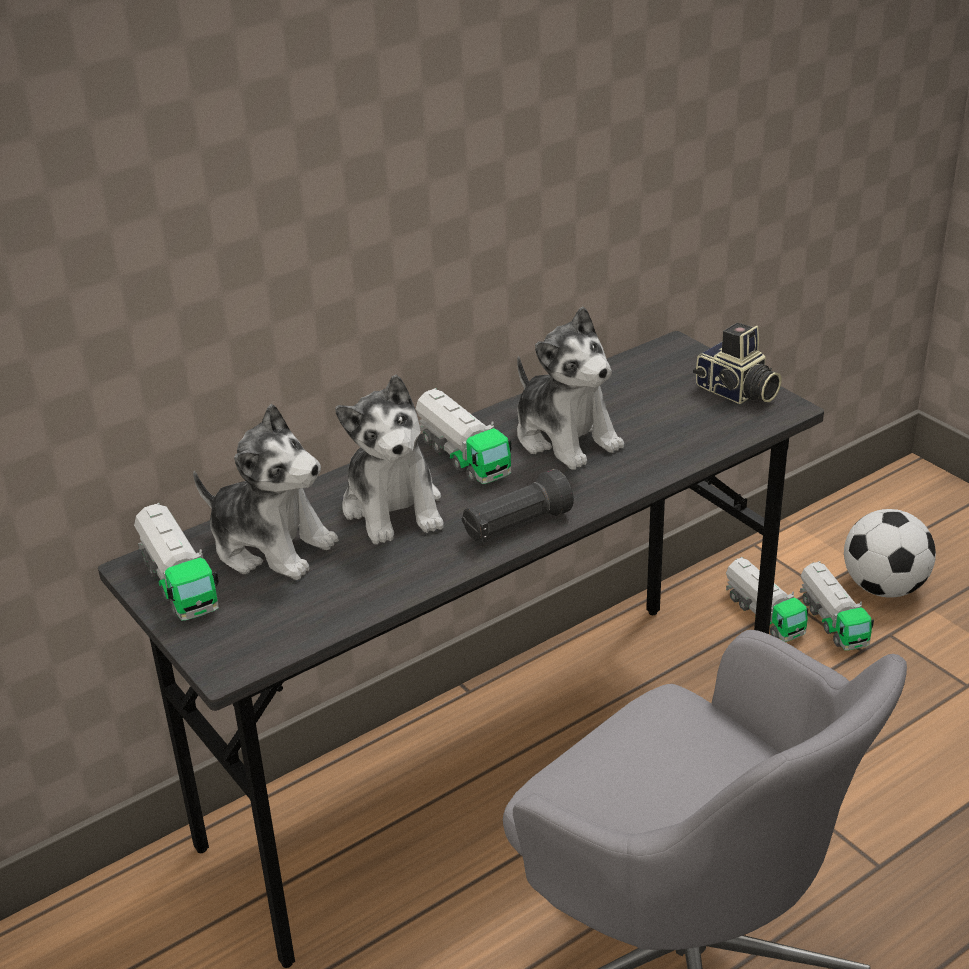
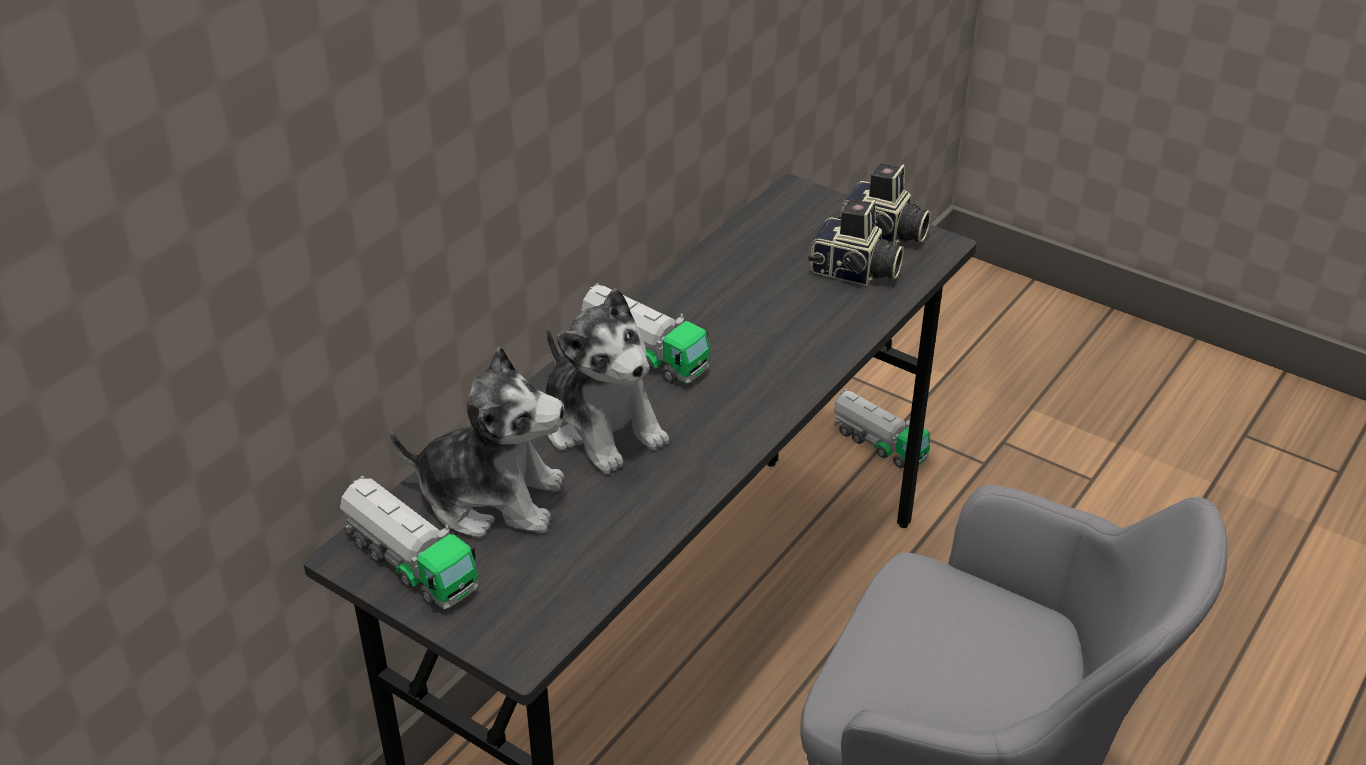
camera: 20 degrees left, 5 degrees up
black flashlight [462,469,574,542] -> none
plush toy [517,307,624,470] -> none
toy truck [800,561,874,650] -> none
football [844,509,936,598] -> none
none -> camera [808,199,904,286]

